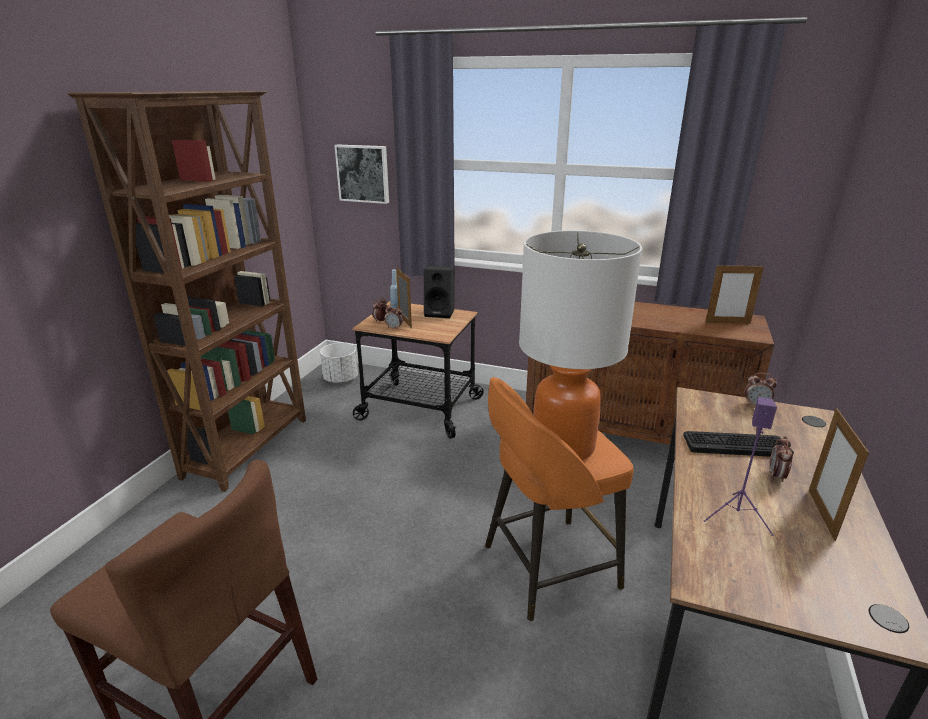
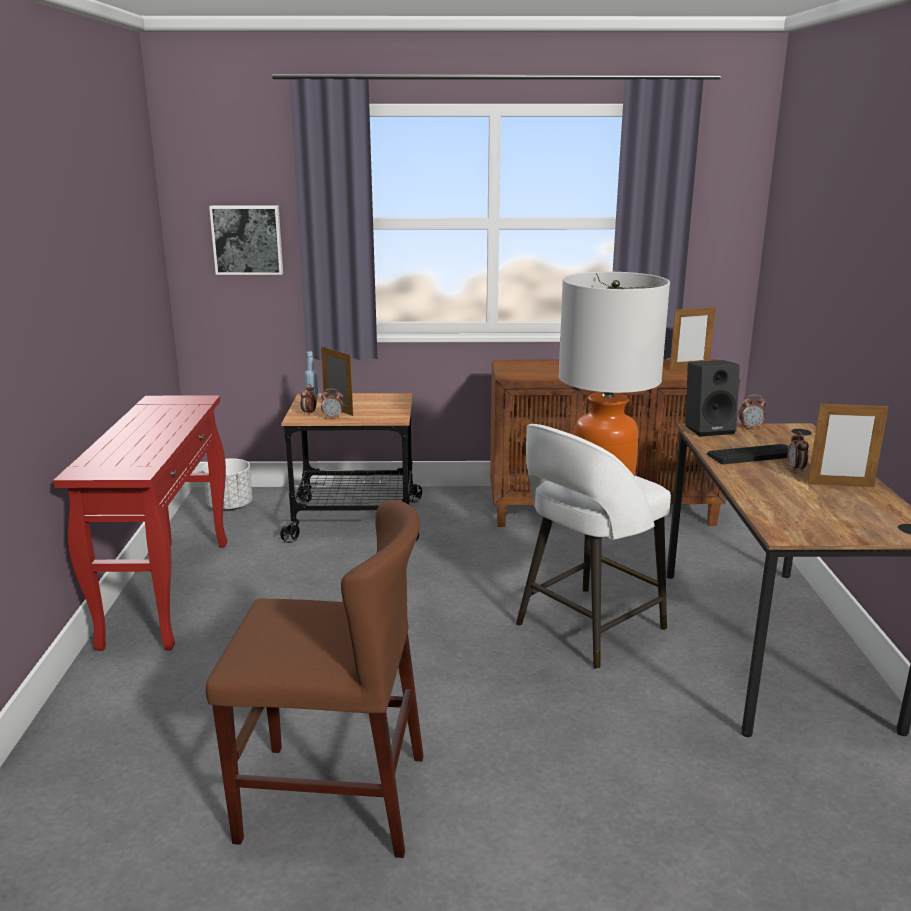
camera: 20 degrees left, 5 degrees down
brown bookcase [67,91,306,492] -> red console table [53,395,227,651]
black speaker [424,265,455,318] -> black speaker moved to [685,360,740,437]
orange stool [485,377,634,621] -> white stool [516,424,671,669]
purple speaker [704,397,777,536] -> none
picture frame [809,408,869,541] -> picture frame turned 75 degrees counterclockwise [808,401,889,487]

